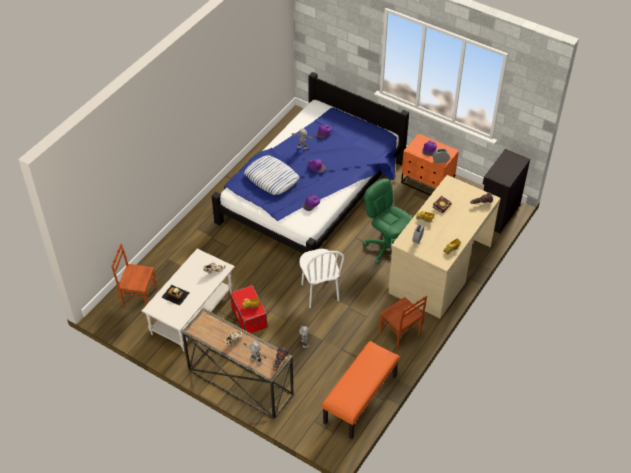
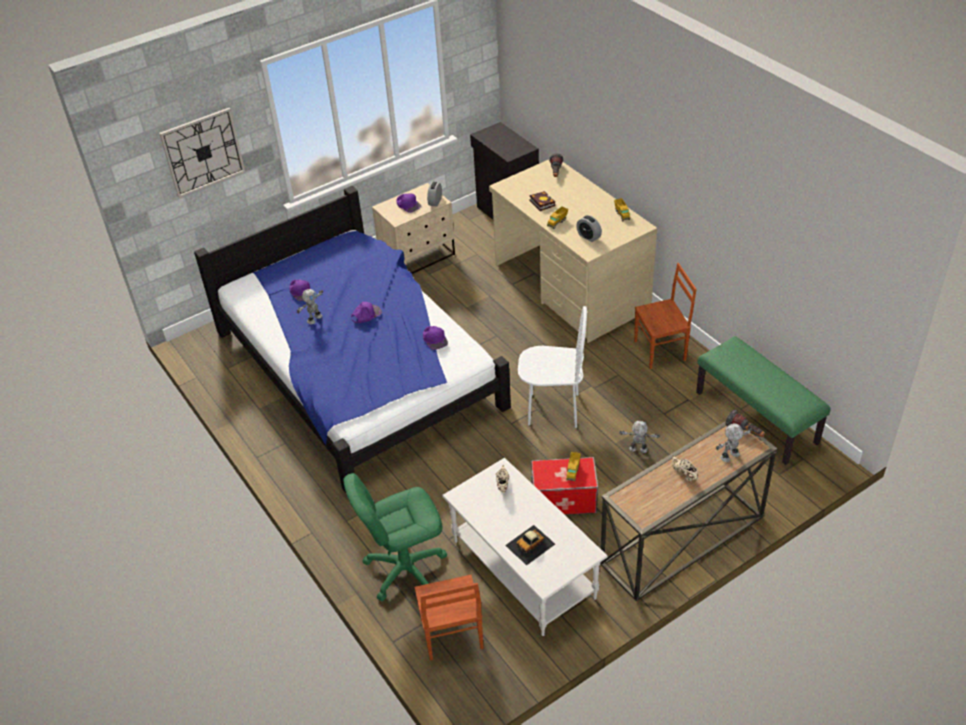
camera: 65 degrees left, 5 degrees down
brown chair [111,243,157,307] -> brown chair turned 45 degrees counterclockwise [414,575,483,661]
pillow [244,155,299,195] -> none
orange bench [322,341,400,439] -> green bench [696,336,830,465]
green office chair [362,178,413,264] -> green office chair moved to [343,473,447,601]
orange nightstand [401,133,459,195] -> beige nightstand [372,183,455,274]
none -> wall clock [159,108,245,198]

